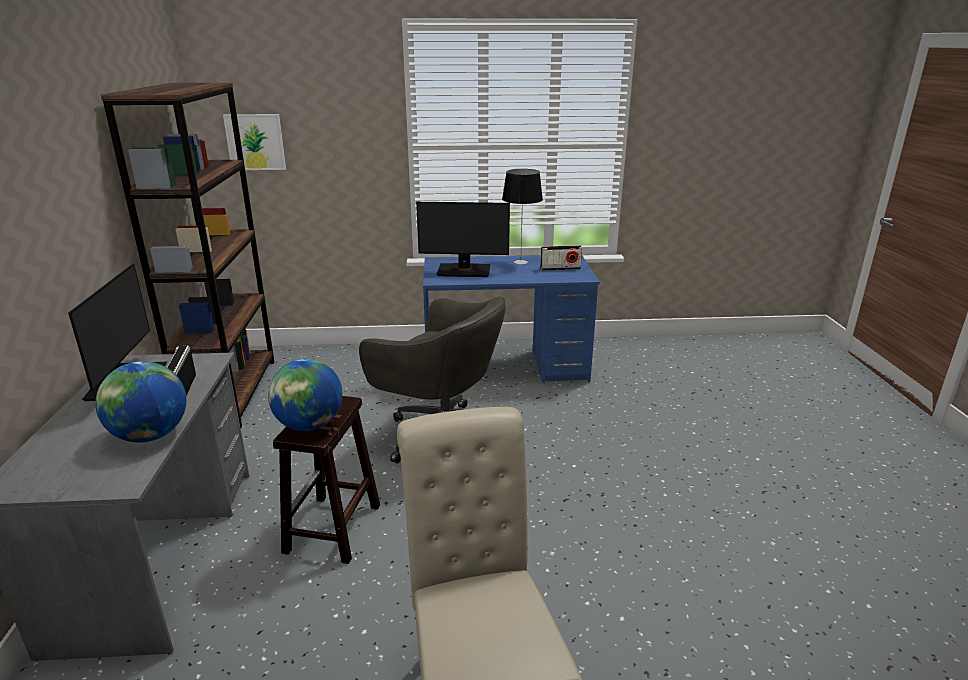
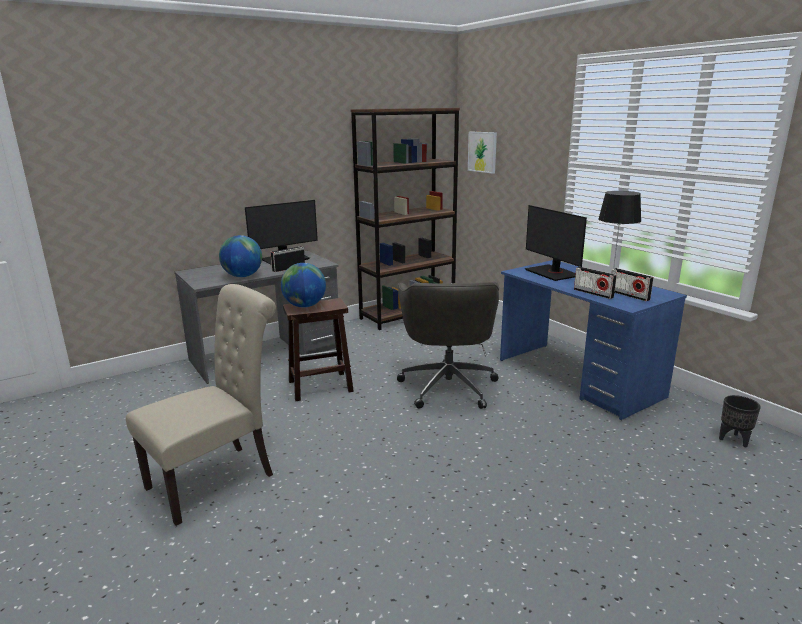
camera: 60 degrees right, 5 degrees down
none -> radio [574,267,617,299]
none -> black planter [719,395,761,448]

